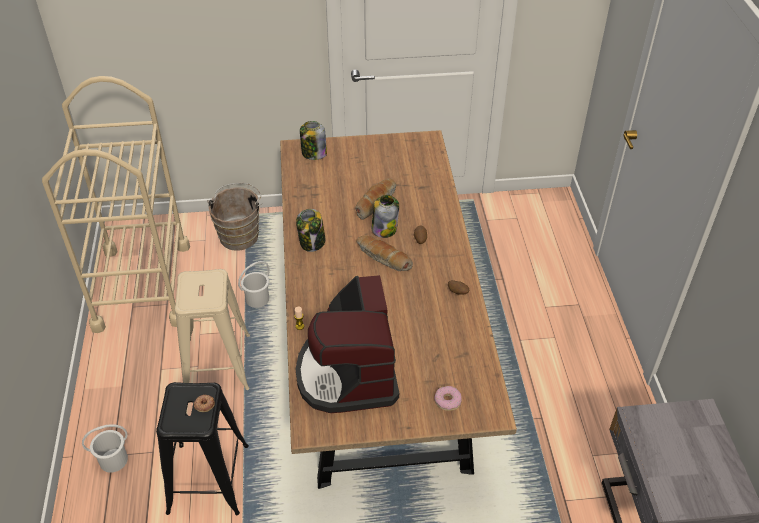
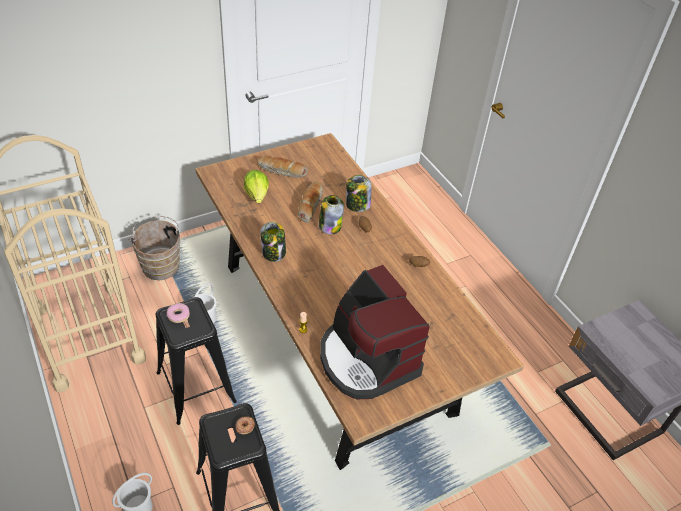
camera: 25 degrees left, 0 degrees up
beige stool [175,269,250,390] -> black stool [156,297,237,425]
jar [300,121,327,160] -> jar moved to [346,175,372,212]
bread [357,235,413,271] -> bread moved to [257,156,308,178]
donut [434,386,462,411] -> donut moved to [167,303,190,323]
none -> lettuce [244,170,269,203]

